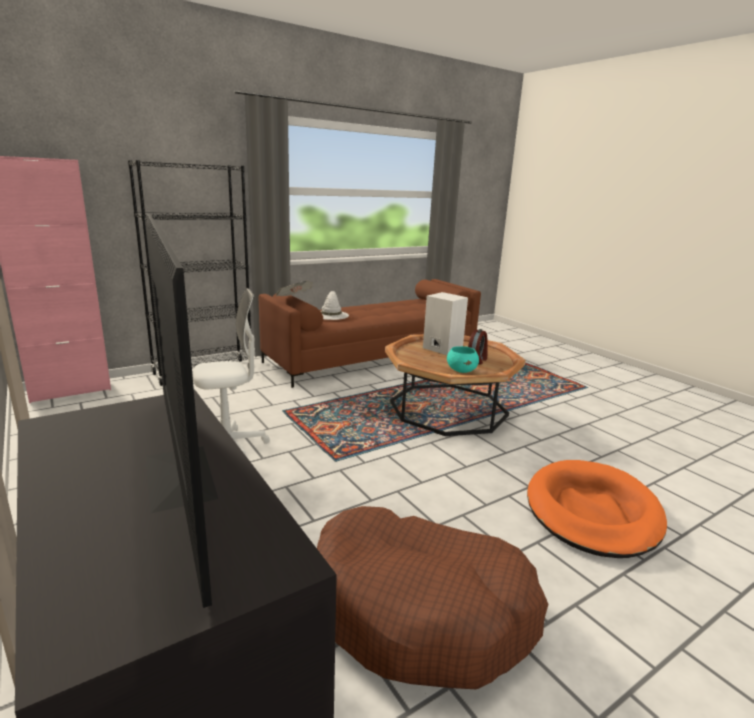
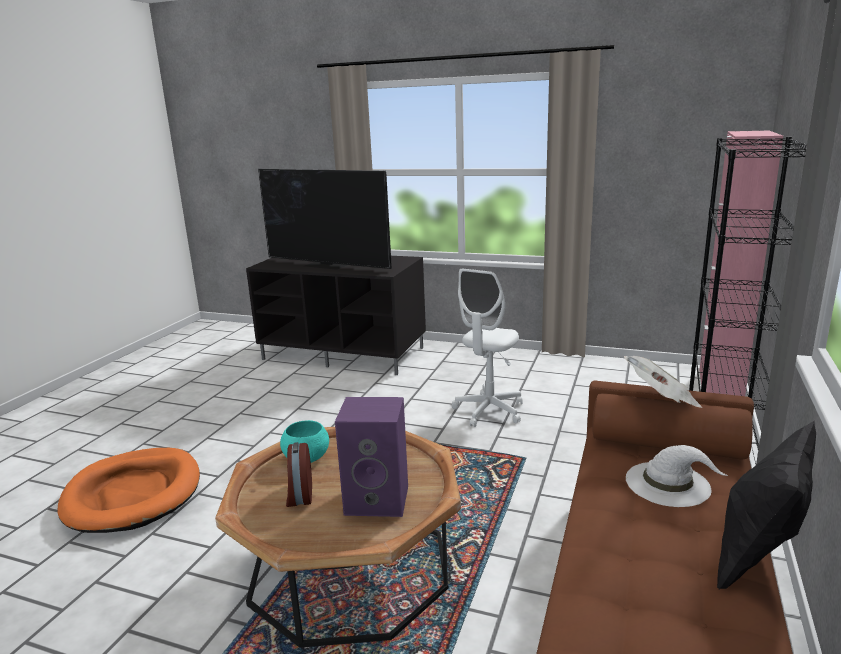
camera: 145 degrees right, 0 degrees up
brown dog bed [317,506,548,689] -> none
white speaker [423,292,468,355] -> purple speaker [335,397,408,517]
none -> black pillow [717,421,816,589]

